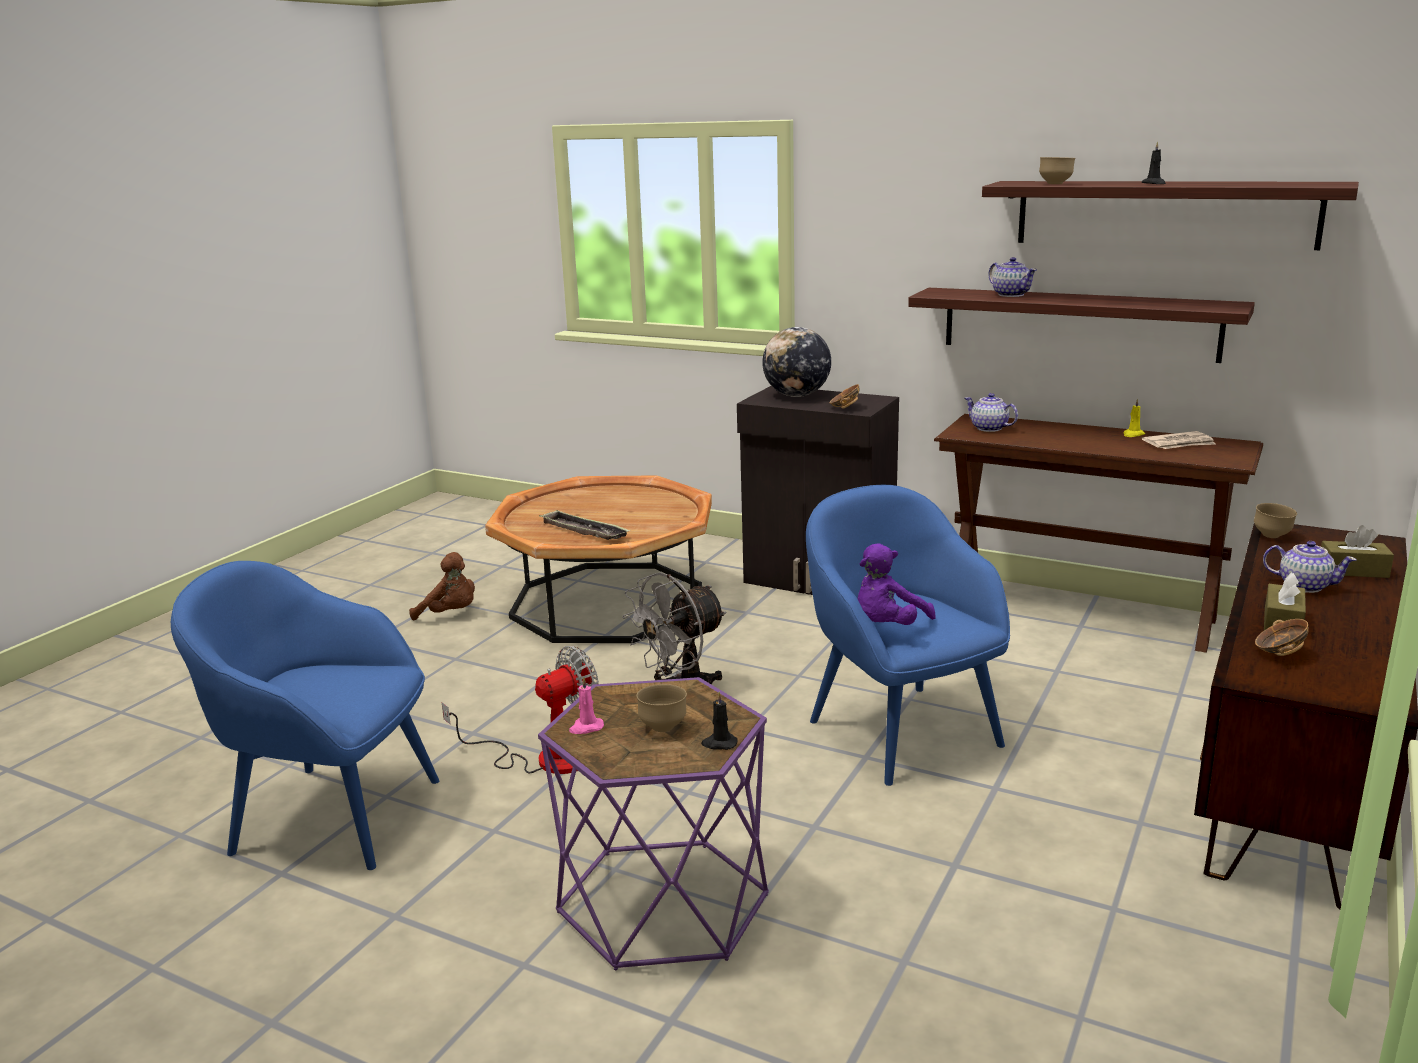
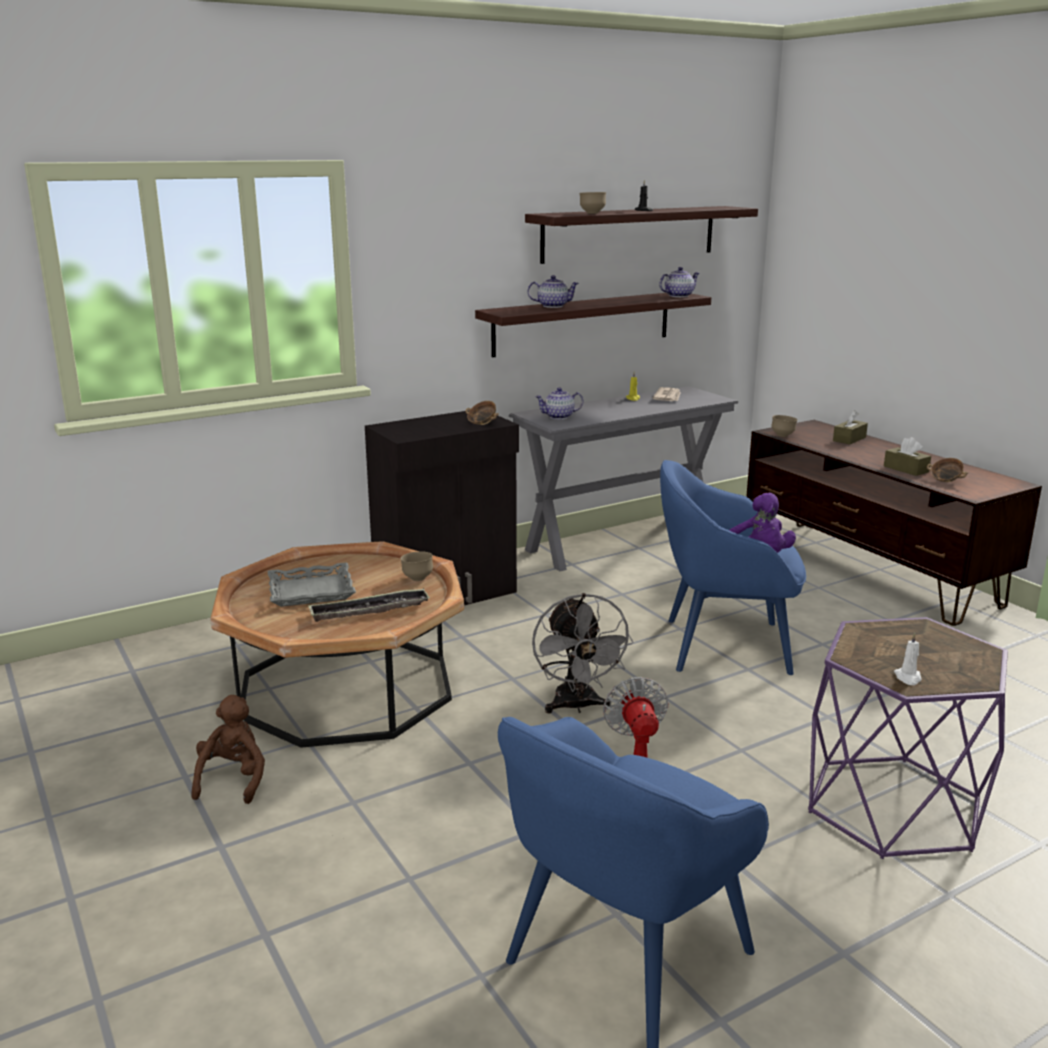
camera: 60 degrees left, 0 degrees up
brown plush toy [409,552,475,620] -> brown plush toy turned 45 degrees counterclockwise [191,695,265,804]
pink candle [569,676,604,734] -> white candle [894,633,922,685]
brown bowl [637,684,687,732] -> brown bowl moved to [400,551,433,581]
black candle [701,692,738,750] -> none
globe [762,327,831,397] -> none
brown console table [934,414,1263,653] -> grey console table [509,386,738,571]
teapot [1263,541,1357,593] -> teapot moved to [659,267,700,297]
none -> grey tray [268,563,356,607]

